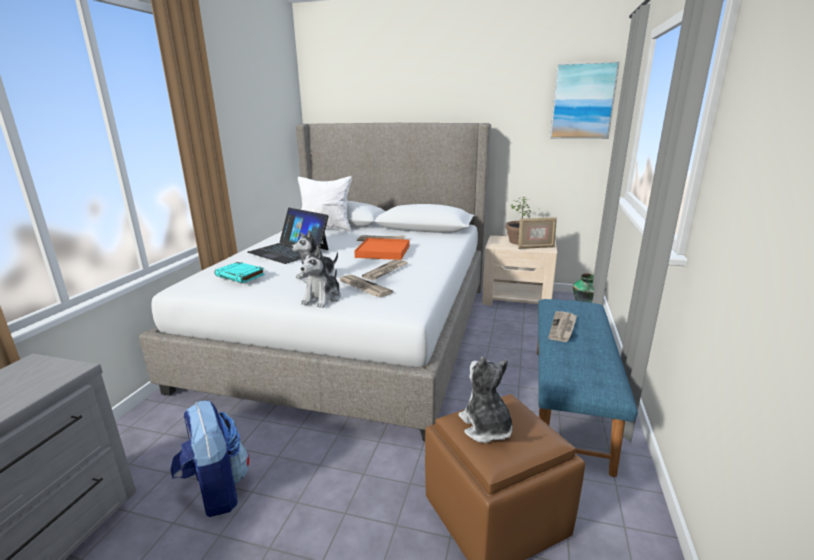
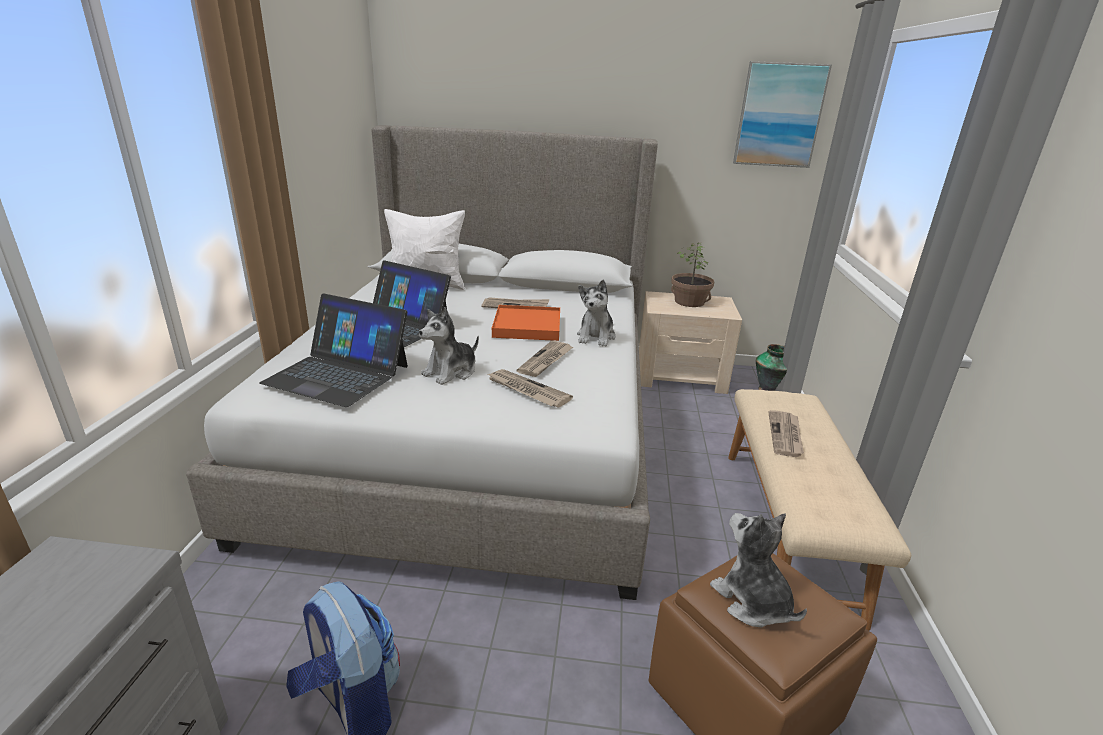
camera: 10 degrees left, 5 degrees up
turquoise book [215,262,265,283] -> laptop [260,293,408,407]
plush toy [299,247,341,308] -> plush toy moved to [577,280,616,347]
picture frame [518,217,557,249] -> none
blue bench [537,299,638,477] -> beige bench [728,389,912,631]

